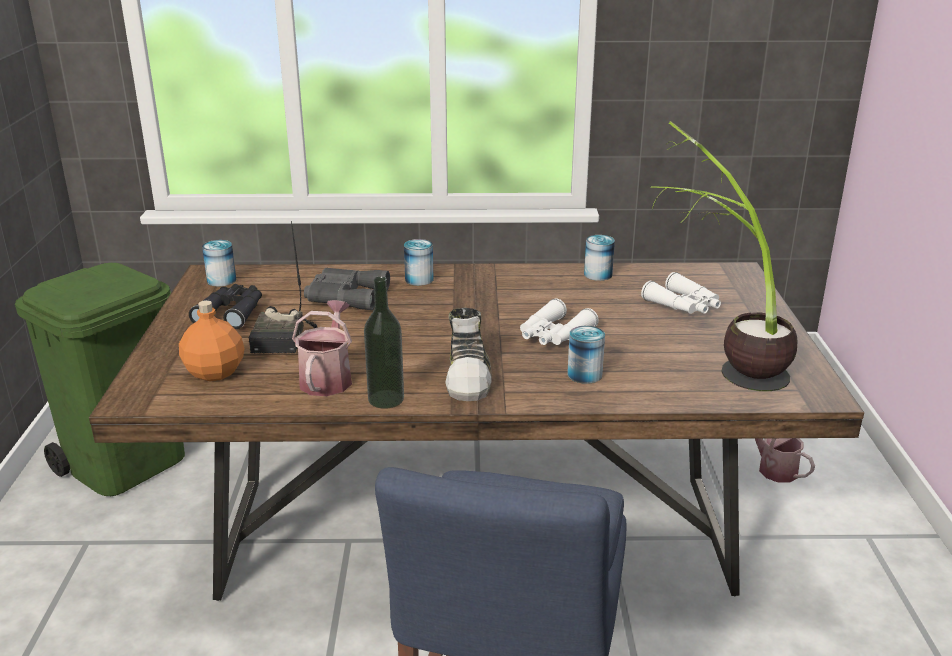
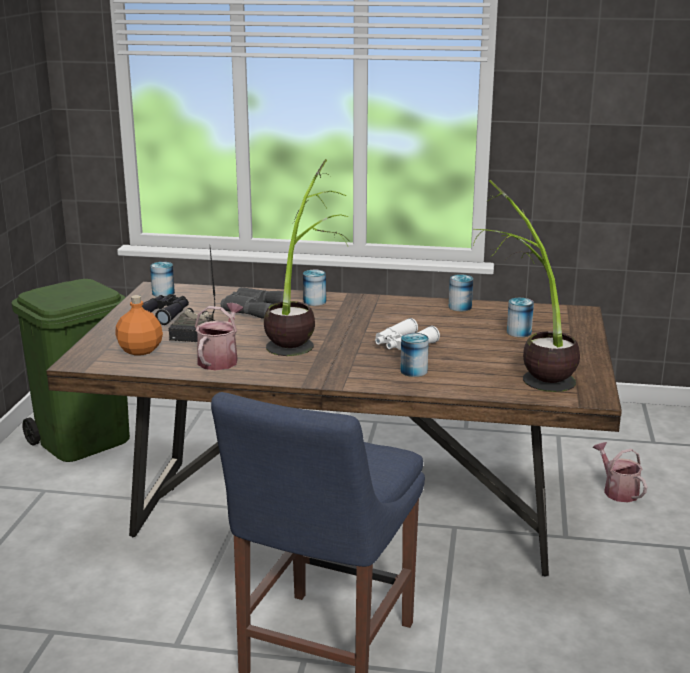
camera: 10 degrees right, 5 degrees down
bottle [364,277,404,409] -> none
shoe [445,308,492,401] -> none
white binoculars [641,272,721,314] -> can [507,298,534,337]
none -> potted plant [264,159,348,356]

